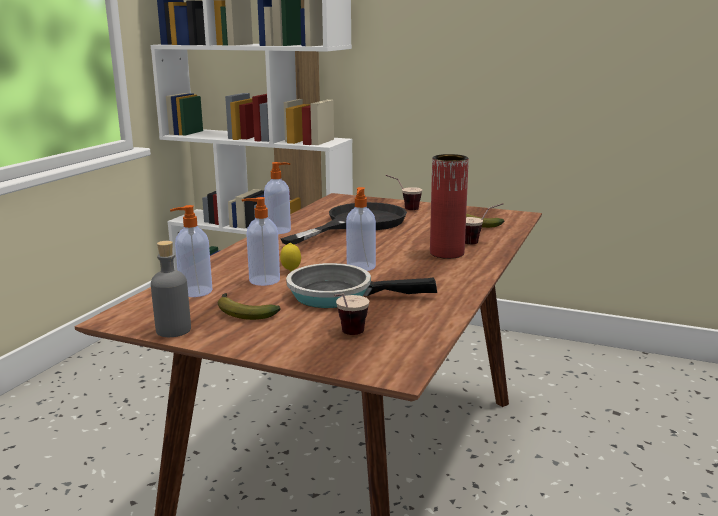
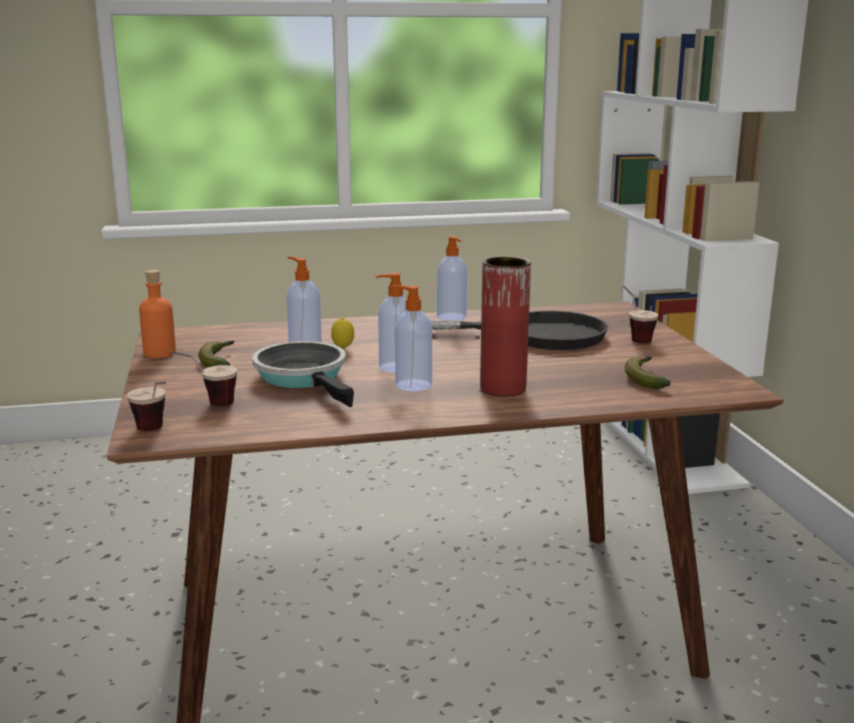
camera: 55 degrees right, 0 degrees up
grey bottle [151,241,191,337] -> orange bottle [139,270,176,358]
soap dispenser [170,205,212,297] -> soap dispenser moved to [392,285,432,391]
cup [465,203,503,244] -> cup moved to [127,382,166,431]

